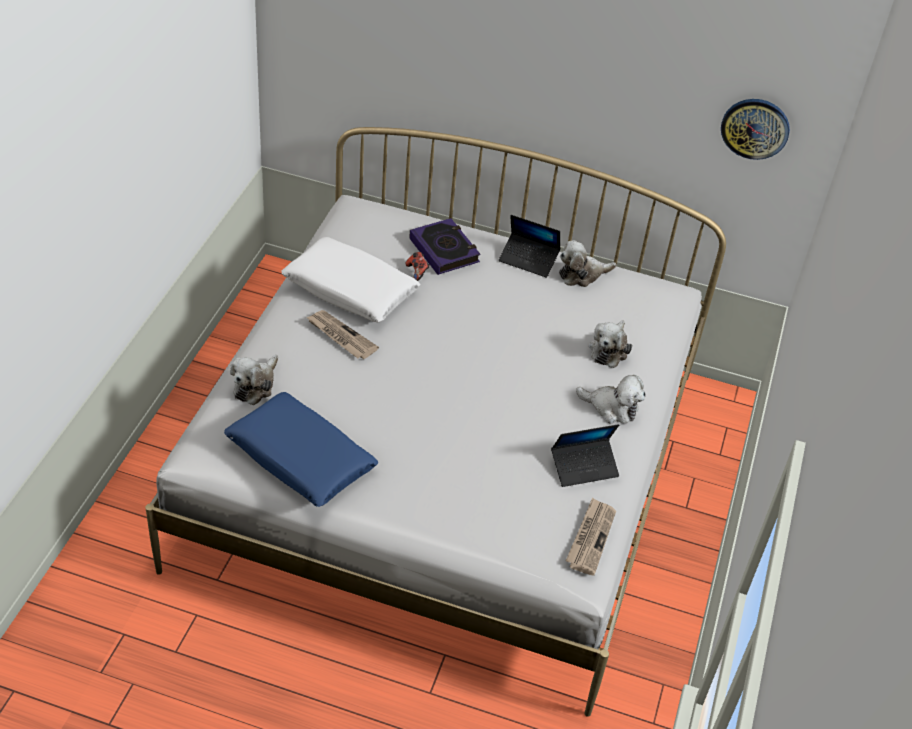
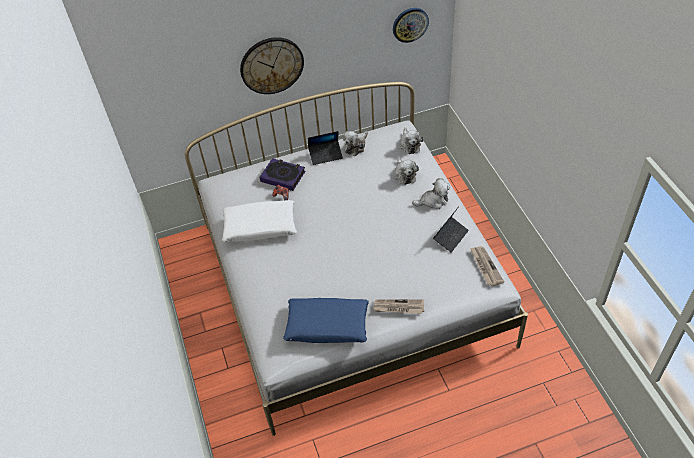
camera: 30 degrees left, 5 degrees up
plush toy [230,355,278,405] -> plush toy moved to [399,128,423,154]
newspaper [306,310,379,359] -> newspaper moved to [374,299,424,314]
none -> wall clock [240,37,304,94]

